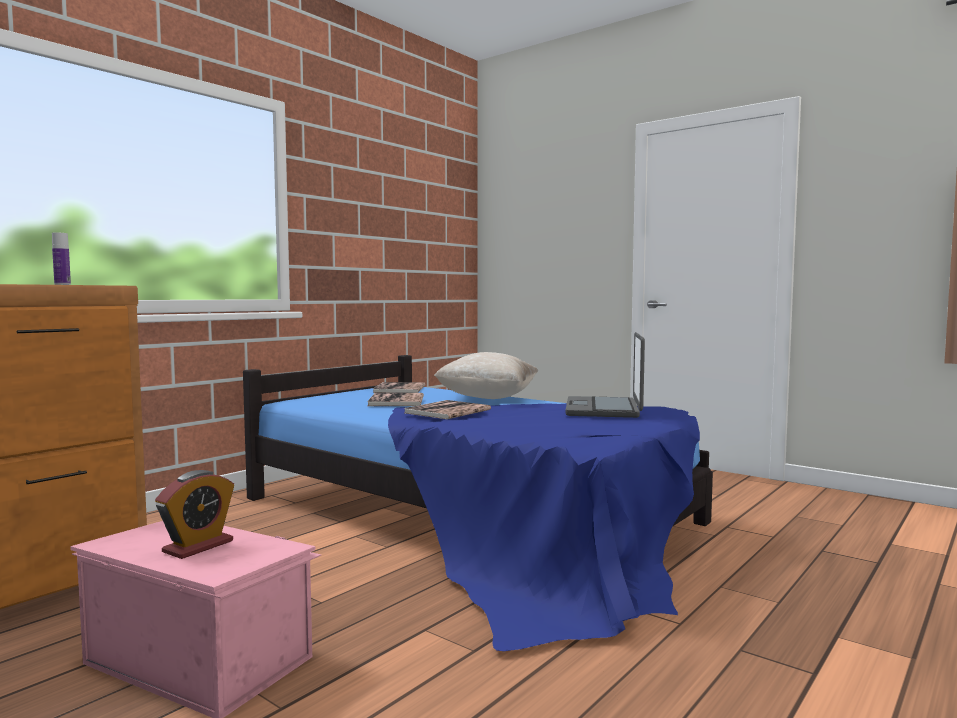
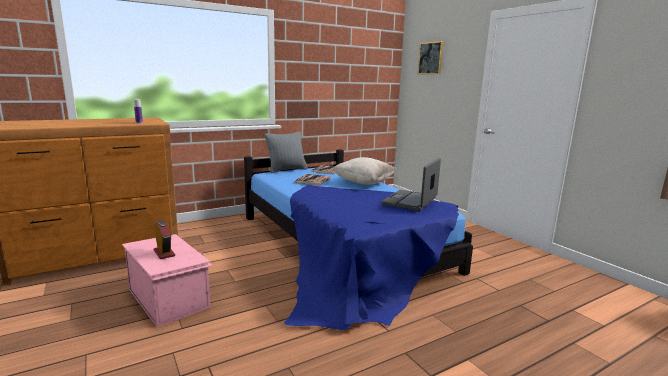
camera: 20 degrees right, 10 degrees up
alarm clock [155,470,234,559] -> alarm clock turned 90 degrees counterclockwise [154,221,175,259]
book [404,400,491,419] -> none
none -> grey pillow [265,131,308,173]
none -> picture [418,41,444,74]

